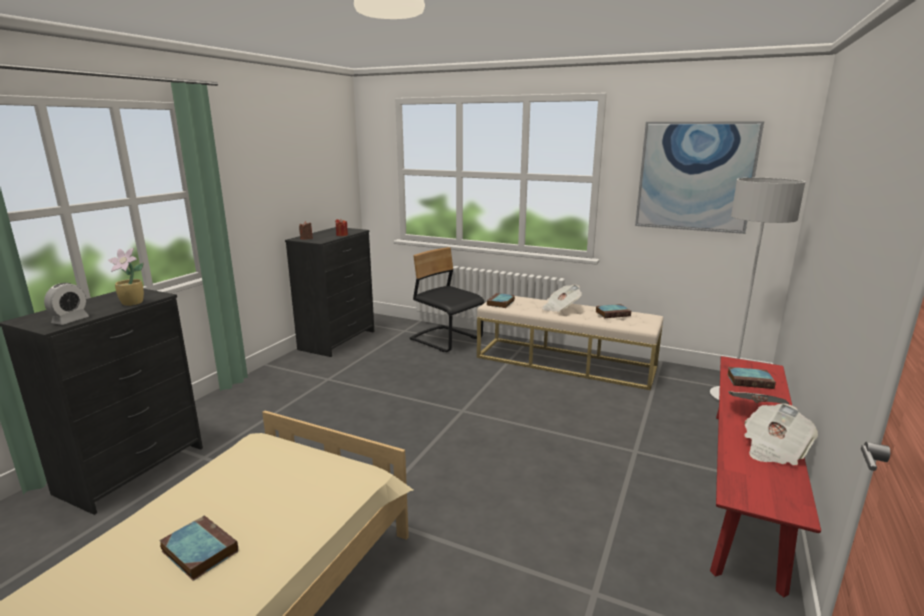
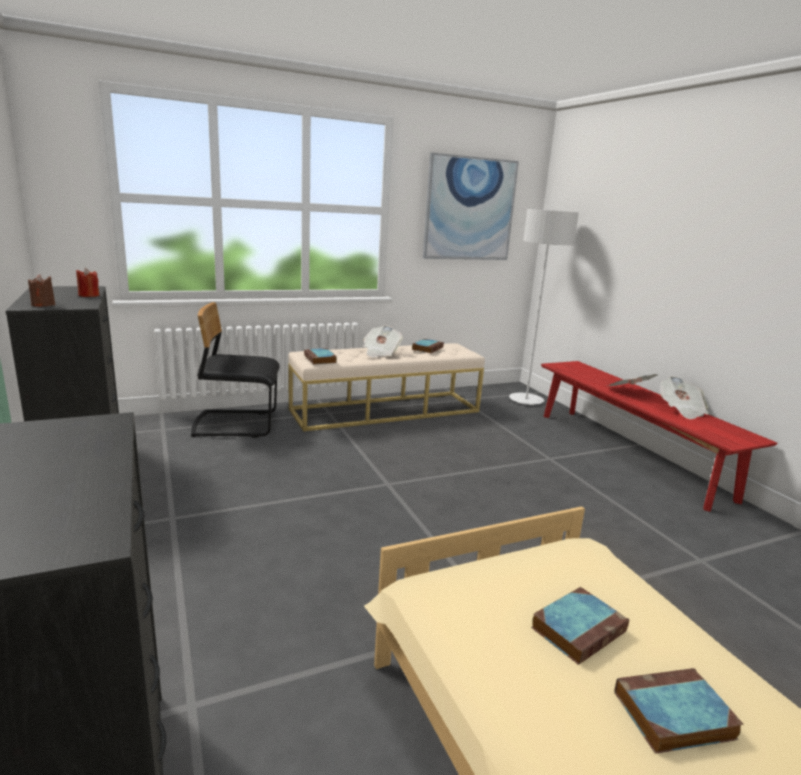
camera: 50 degrees left, 0 degrees up
alarm clock [44,283,89,325] -> none
potted plant [108,248,144,306] -> none
book [727,367,776,389] -> book moved to [531,587,629,665]

